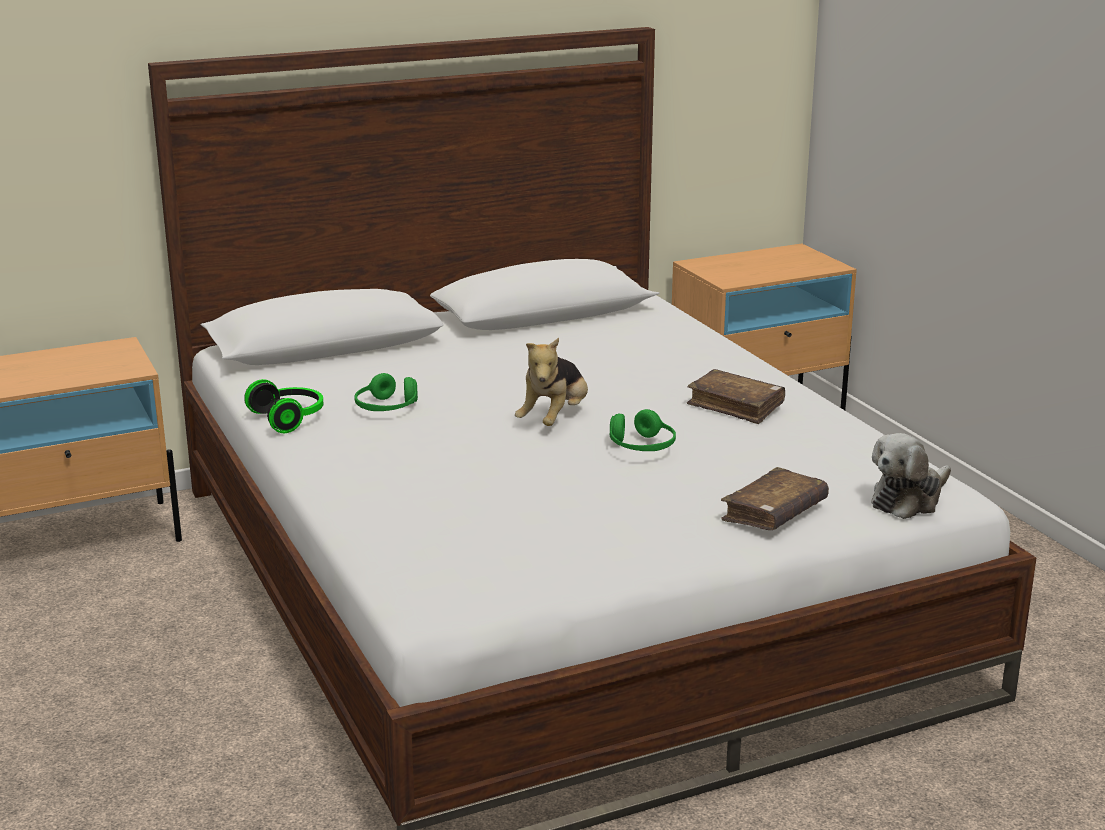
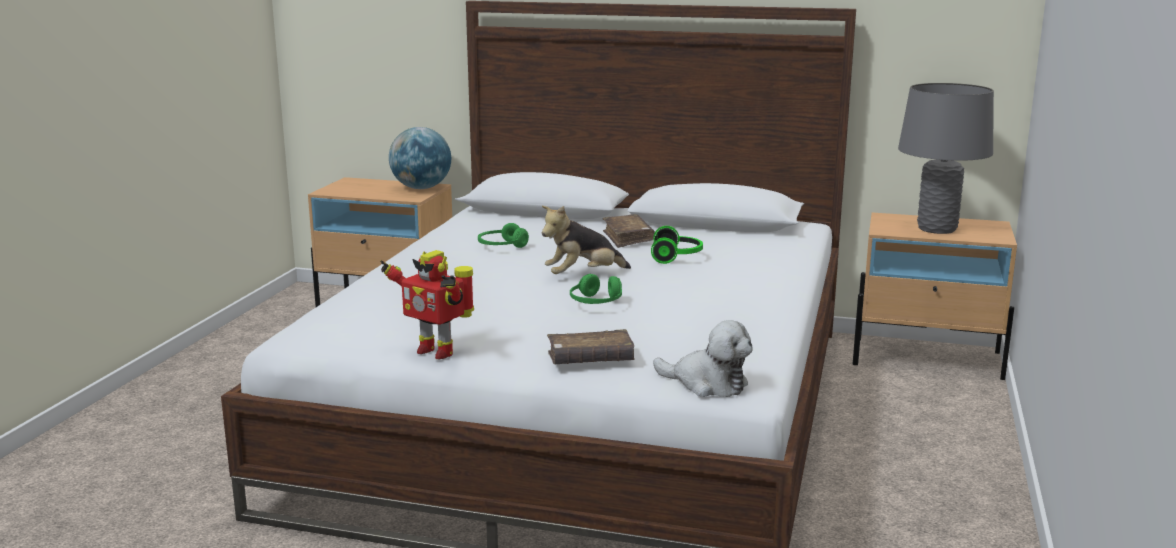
camera: 40 degrees right, 5 degrees down
headphones [244,379,324,433] -> headphones moved to [651,226,703,264]
brown book [687,369,785,424] -> brown book moved to [602,214,655,248]
plush toy [871,433,951,519] -> plush toy turned 150 degrees counterclockwise [653,320,752,397]
none -> toy robot [380,250,474,359]
none -> globe [389,127,451,189]
none -> grey table lamp [898,83,994,234]

